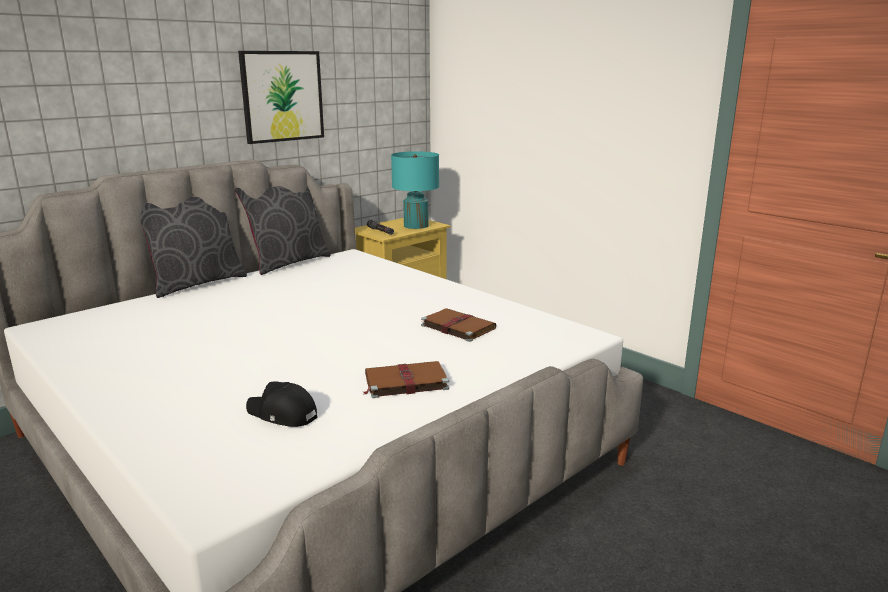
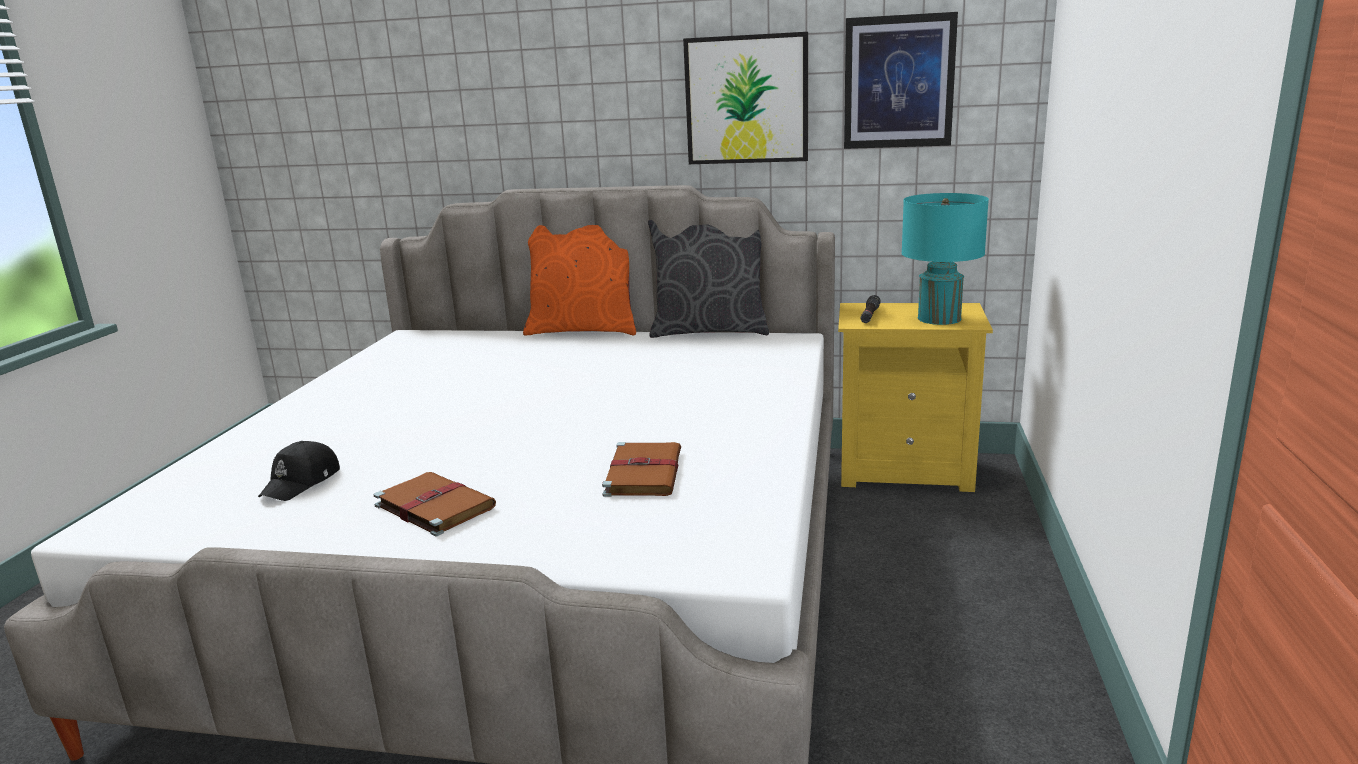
camera: 55 degrees right, 0 degrees up
grey pillow [139,197,247,298] -> orange pillow [523,225,636,336]
black cap [246,382,318,427] -> black cap turned 150 degrees counterclockwise [258,441,340,501]
none -> picture [844,12,958,149]

